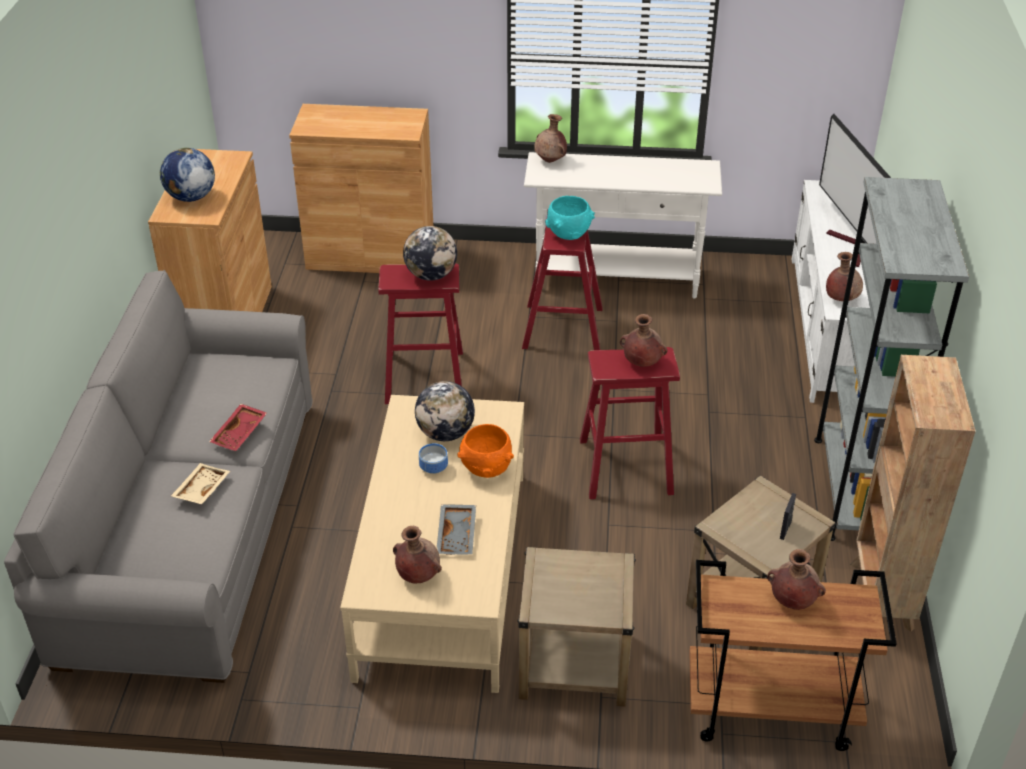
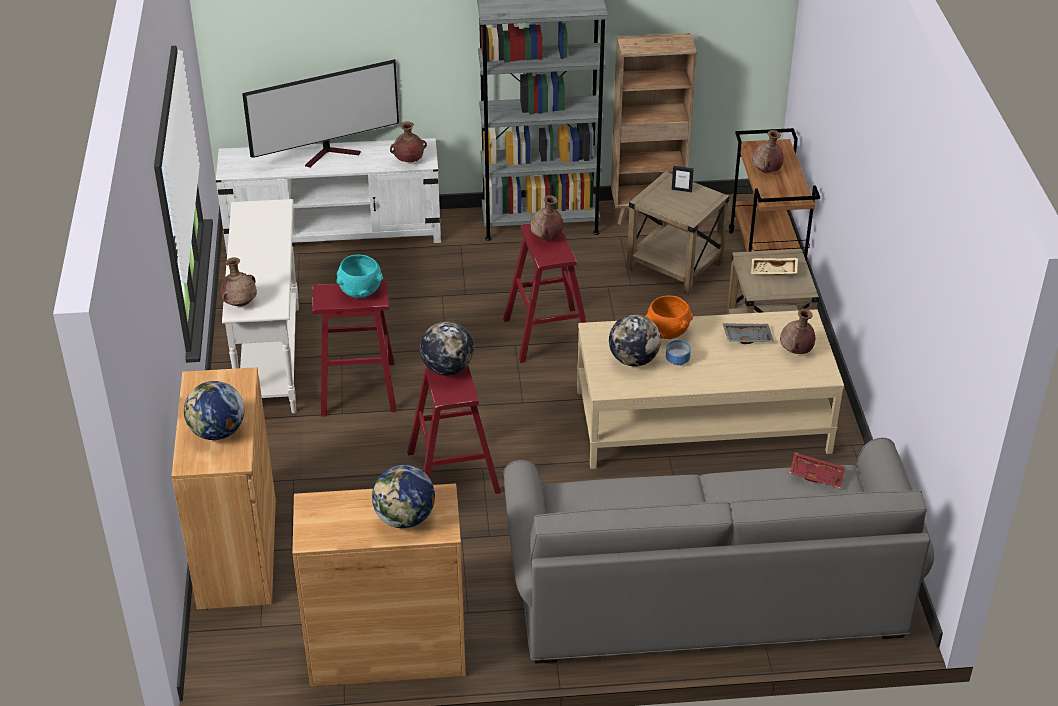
camera: 100 degrees left, 0 degrees up
beige tray [171,463,230,505] -> beige tray moved to [751,258,798,275]
red tray [209,404,267,451] -> red tray moved to [789,452,845,488]
none -> globe [184,381,245,440]

